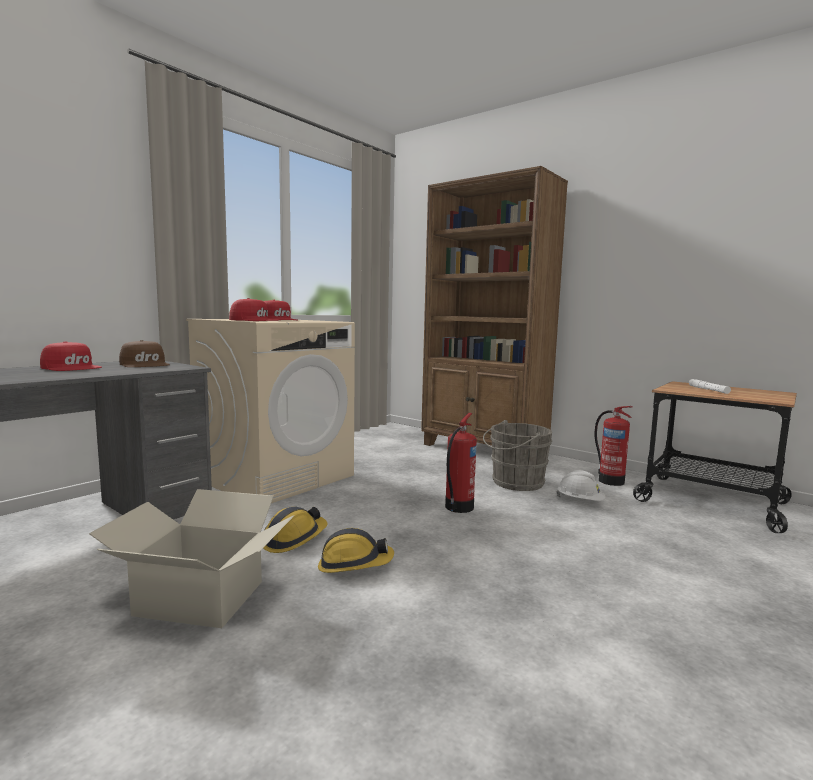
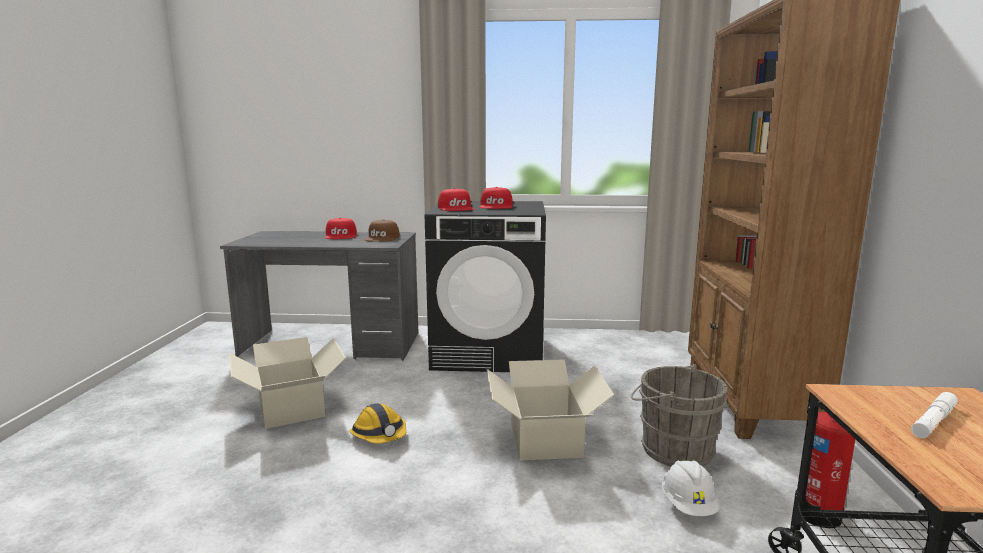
camera: 55 degrees right, 5 degrees up
beige washing machine [186,319,355,503] -> black washing machine [425,201,546,372]
hard hat [263,507,327,553] -> none
fire extinguisher [445,413,477,513] -> cardboard box [487,359,614,461]

